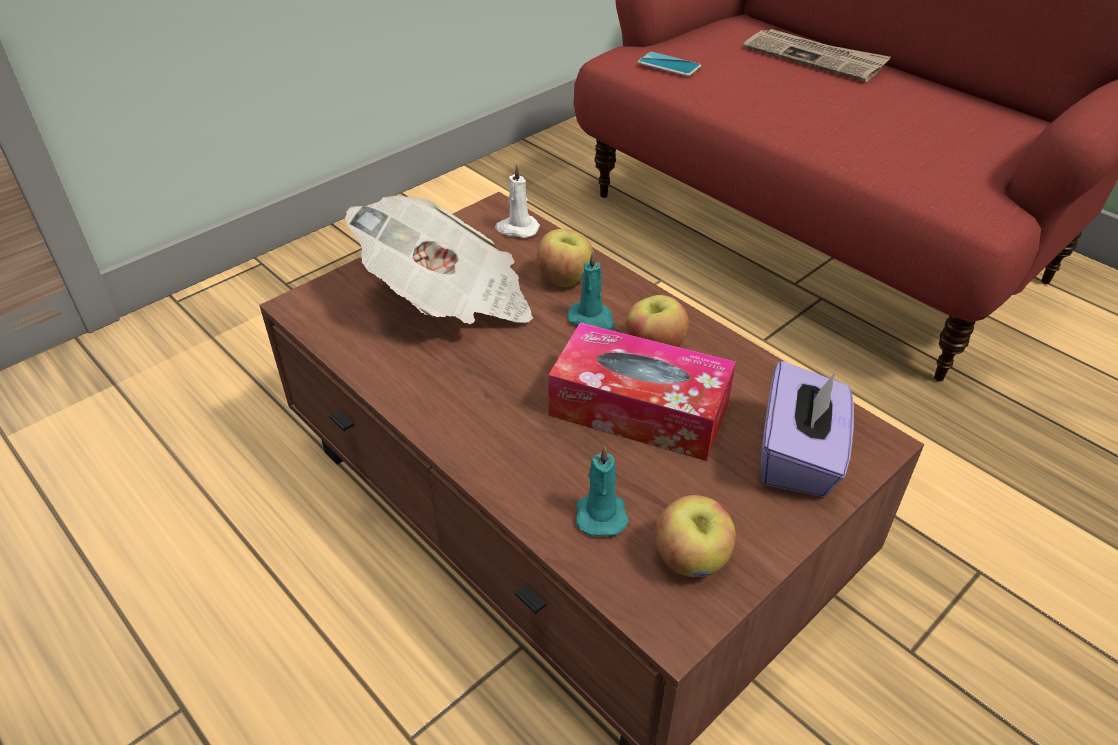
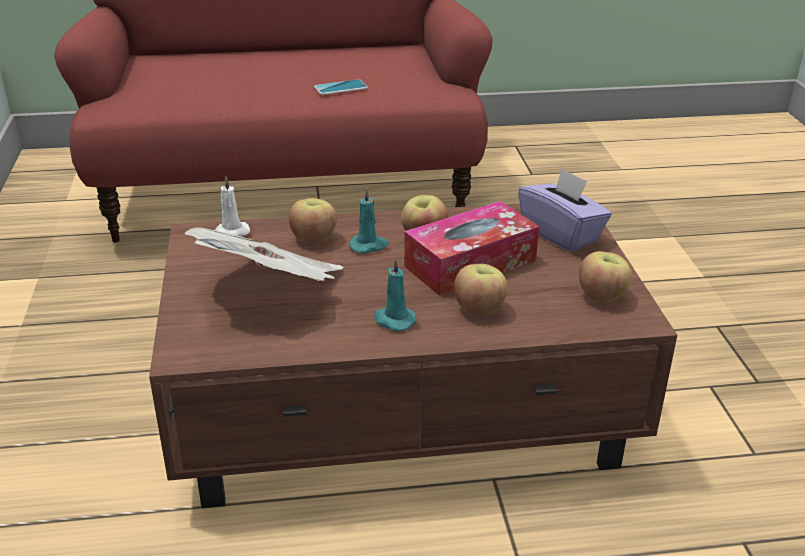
camera: 55 degrees left, 10 degrees down
turquoise candle [576,445,629,536] -> turquoise candle moved to [374,257,416,331]
phone [638,52,701,76] -> phone moved to [314,79,368,95]
newspaper [743,29,891,82] -> none
none -> apple [454,264,508,316]

